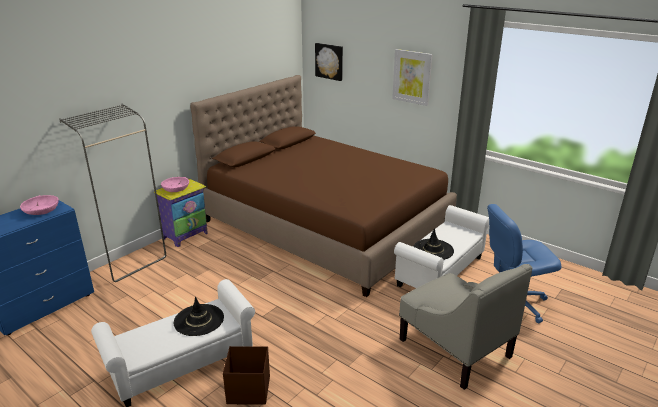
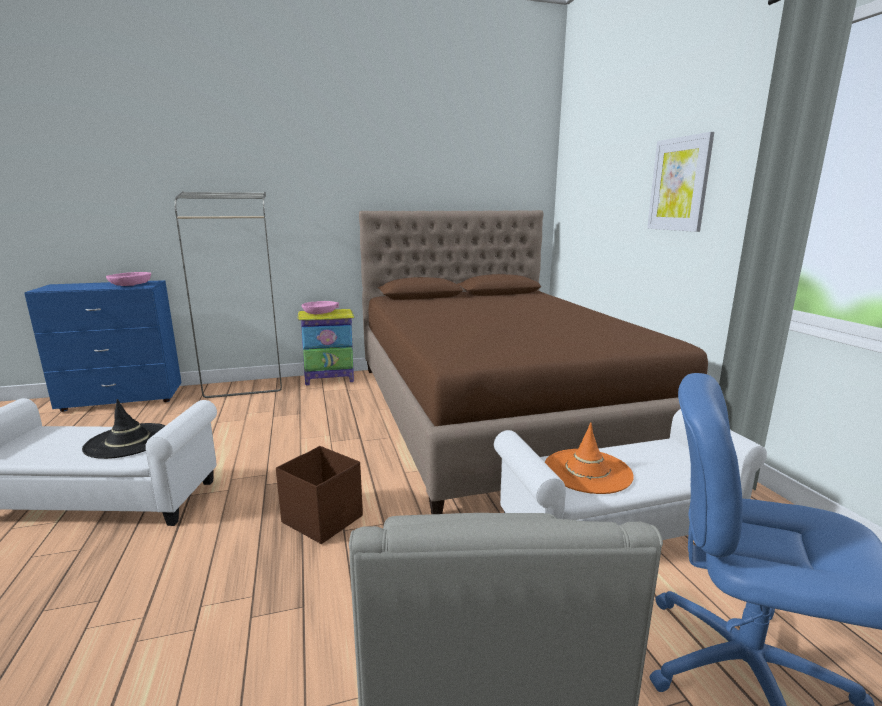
camera: 35 degrees right, 10 degrees down
brown storage box [223,346,270,404] -> brown storage box moved to [276,446,363,544]
picture [315,43,343,81] -> none
black hat [413,228,454,260] -> orange hat [545,422,634,494]

